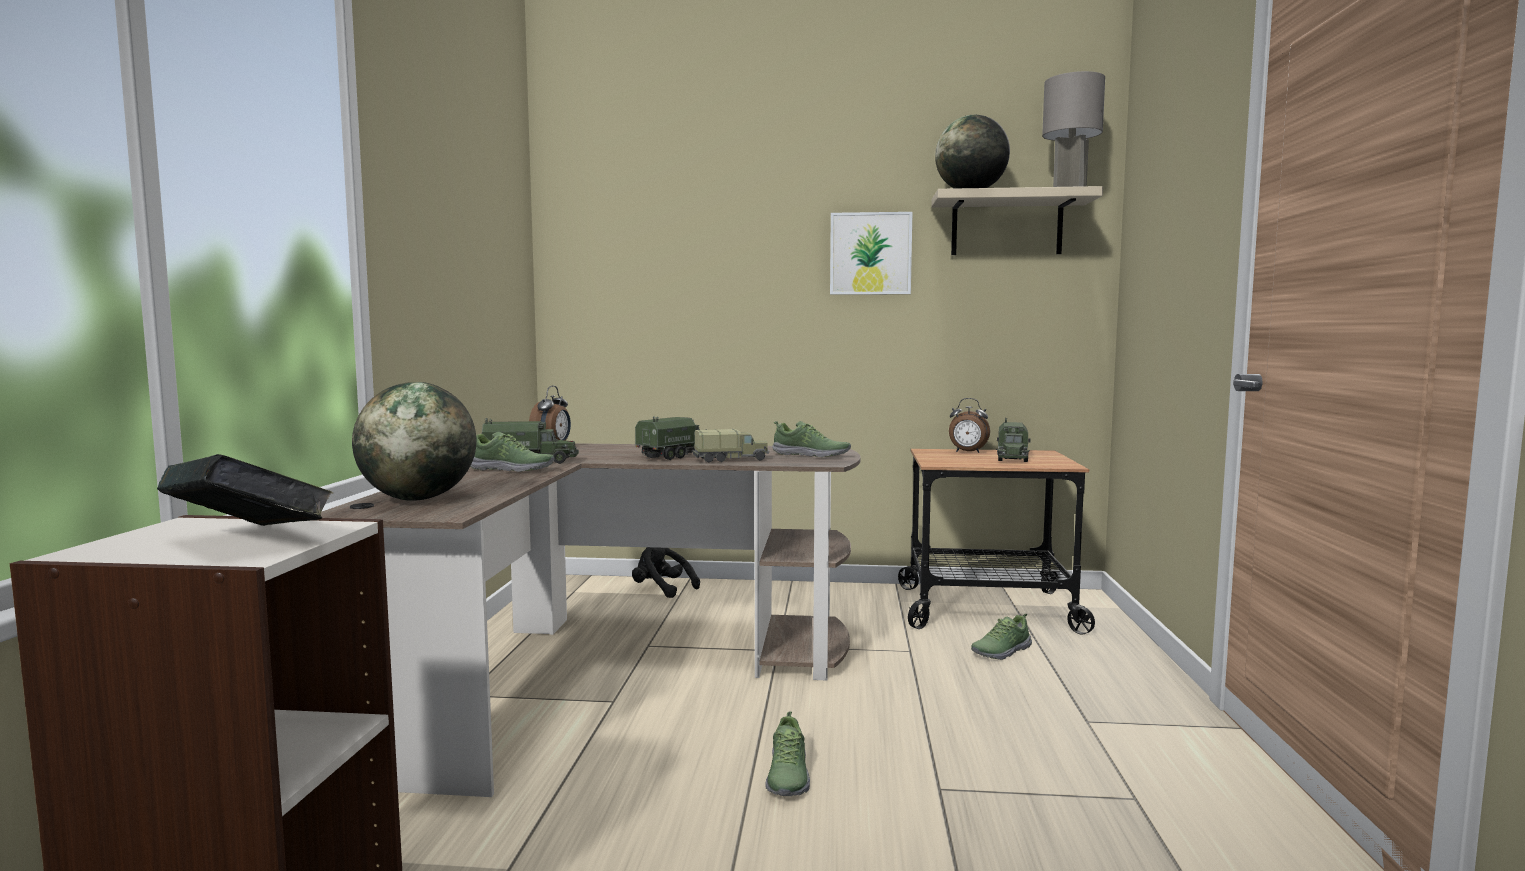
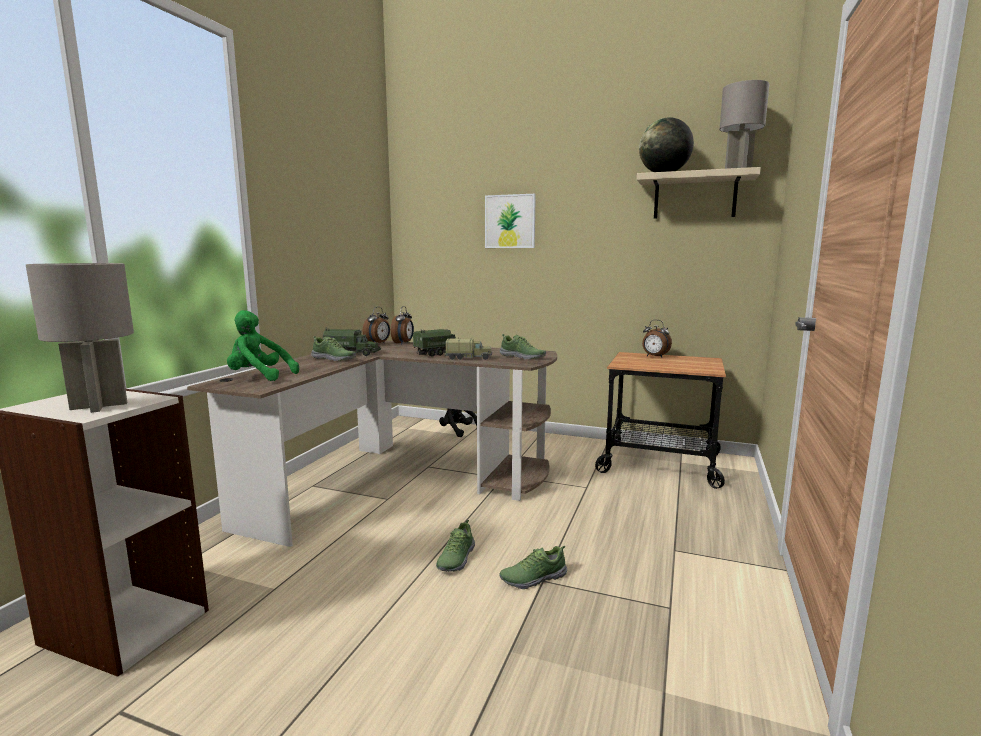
camera: 15 degrees right, 5 degrees up
book [157,454,333,526] -> grey table lamp [26,263,134,413]
globe [352,382,476,501] -> green plush toy [227,310,299,381]
picture [830,212,913,295] -> picture moved to [485,194,536,248]
shoe [971,614,1032,660] -> shoe moved to [499,546,567,589]
toy truck [996,418,1031,462] -> none
none -> alarm clock [391,306,414,345]

